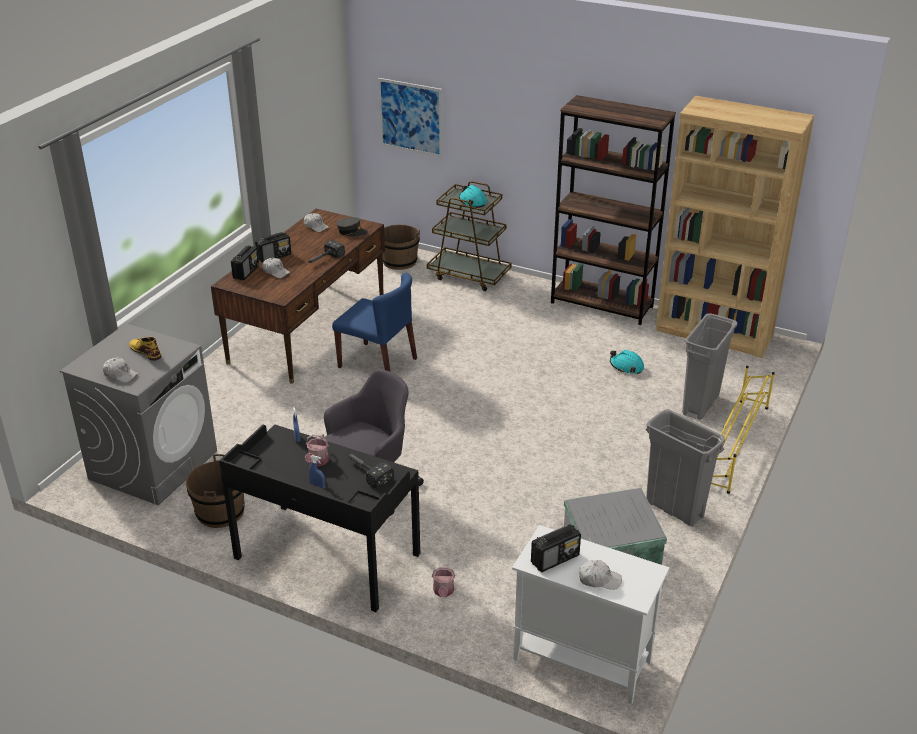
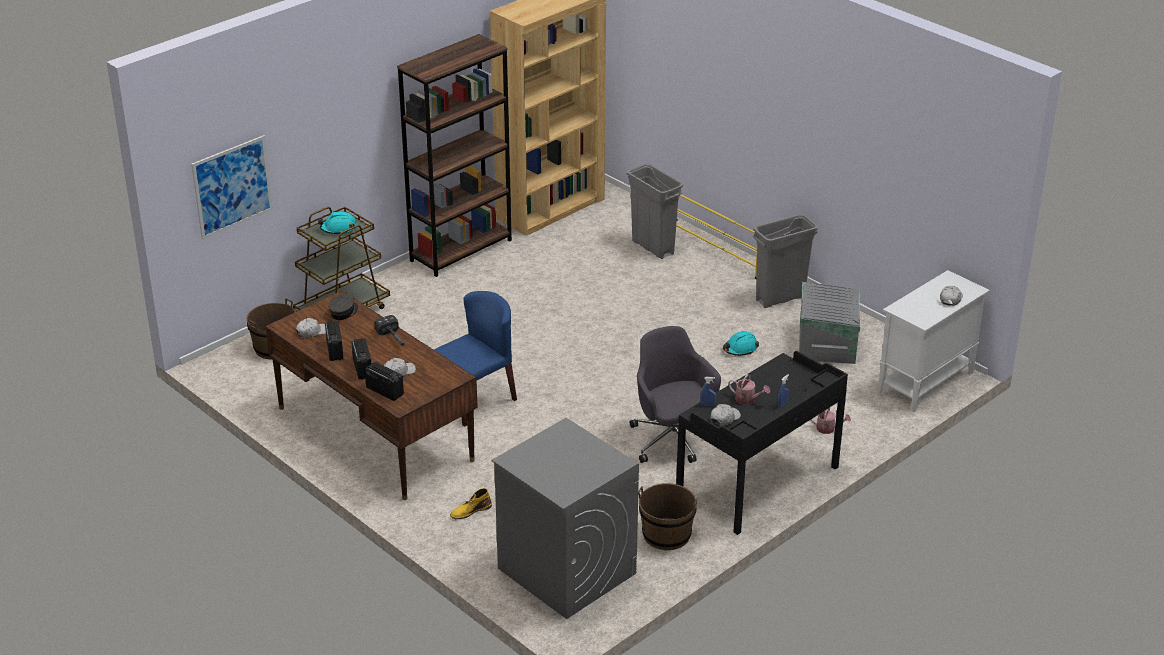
camera: 70 degrees left, 0 degrees up
white cap [103,358,139,383] -> white cap moved to [710,404,741,427]
yellow boot [129,337,161,361] -> yellow boot moved to [450,488,492,519]
hammer [348,453,394,488] -> none
radio [531,524,581,572] -> radio moved to [325,320,343,361]
turquoise hard hat [610,350,644,374] -> turquoise hard hat moved to [723,331,759,356]

